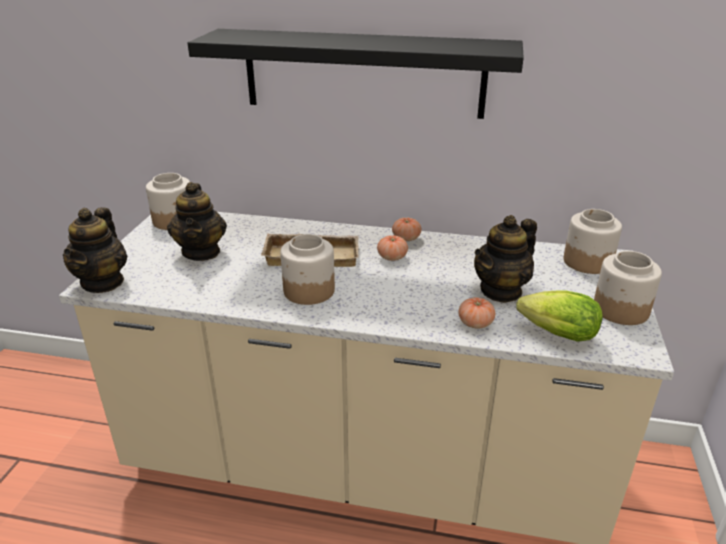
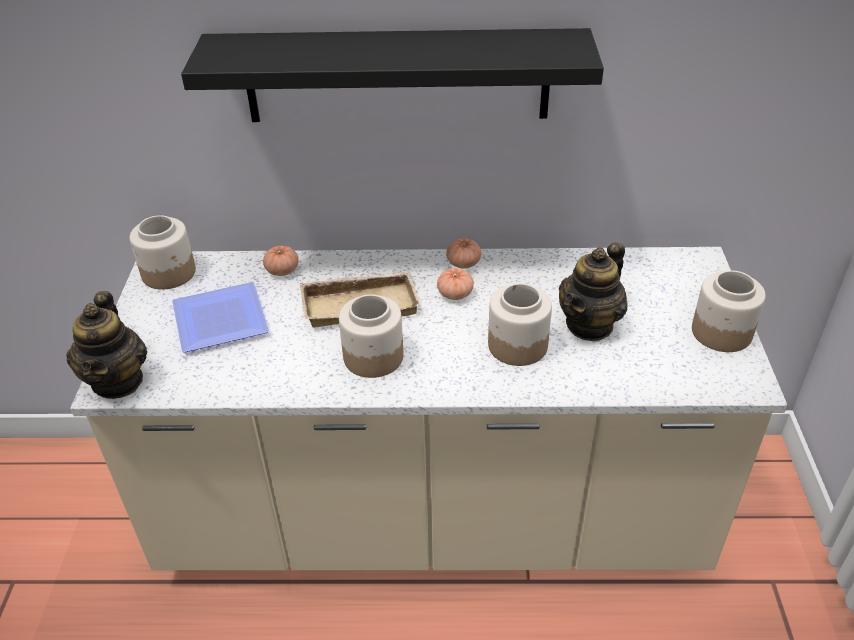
camera: 10 degrees left, 10 degrees up
teapot [167,182,227,261] -> plate [172,282,269,353]
tomato [458,297,495,329] -> tomato moved to [263,246,299,276]
lettuce [516,290,603,342] -> none
jar [564,209,622,274] -> jar moved to [488,283,552,366]

